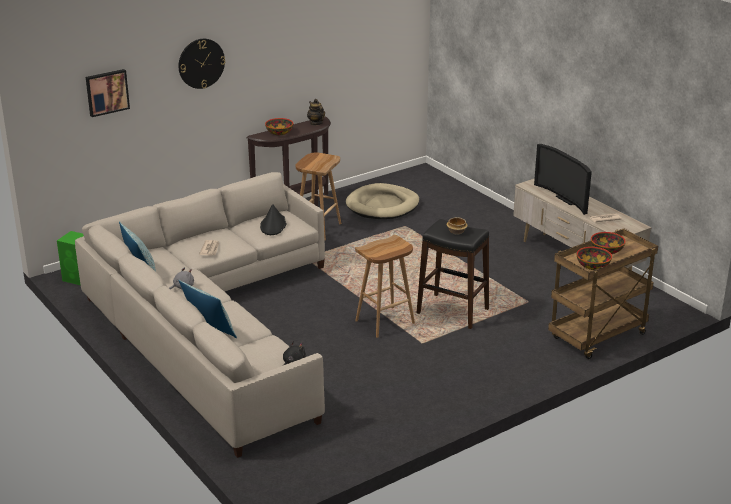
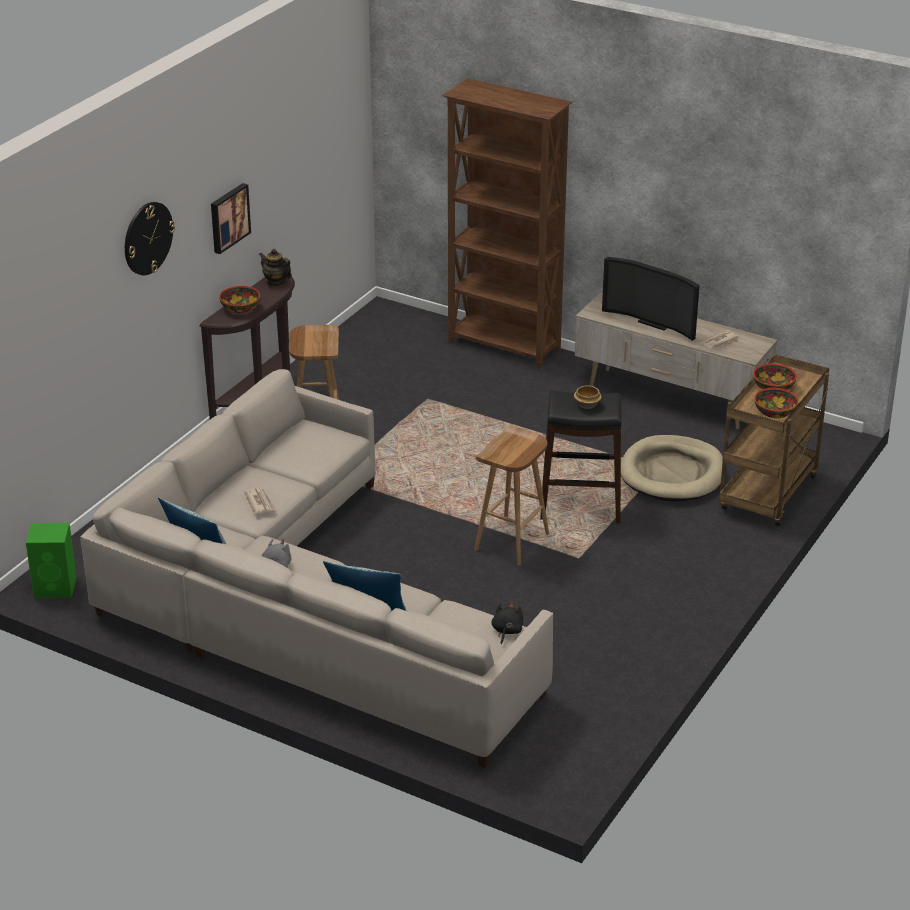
camera: 25 degrees left, 5 degrees up
picture [86,69,130,117] -> picture moved to [211,183,251,254]
black hat [260,204,286,235] -> none
beige dog bed [346,183,419,219] -> beige dog bed moved to [621,435,723,502]
none -> brown bookcase [442,78,573,369]

